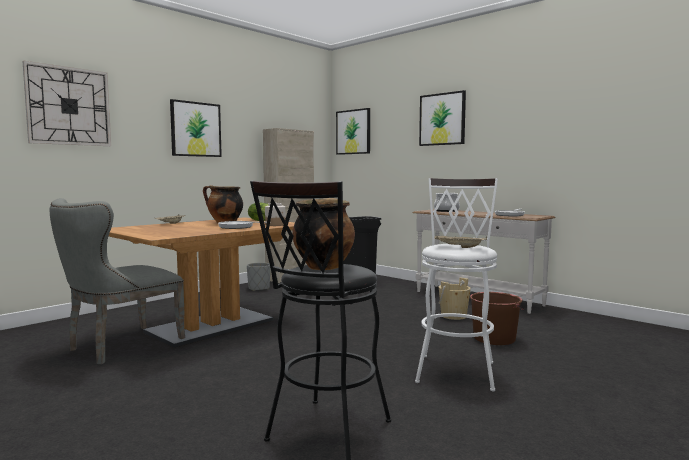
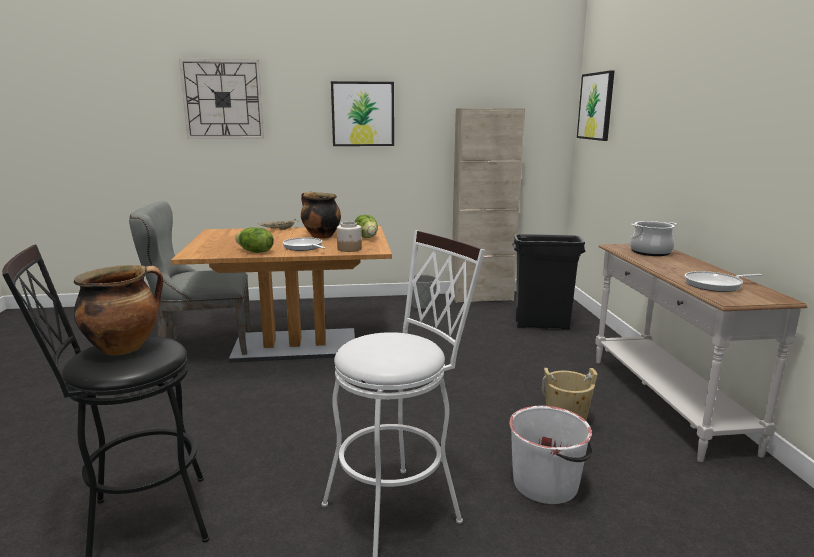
camera: 40 degrees right, 10 degrees up
picture [419,90,466,146] -> none
beige tray [434,235,487,248] -> none
brown bucket [470,292,524,345] -> white bucket [509,406,592,504]
none -> lettuce [235,227,274,253]

